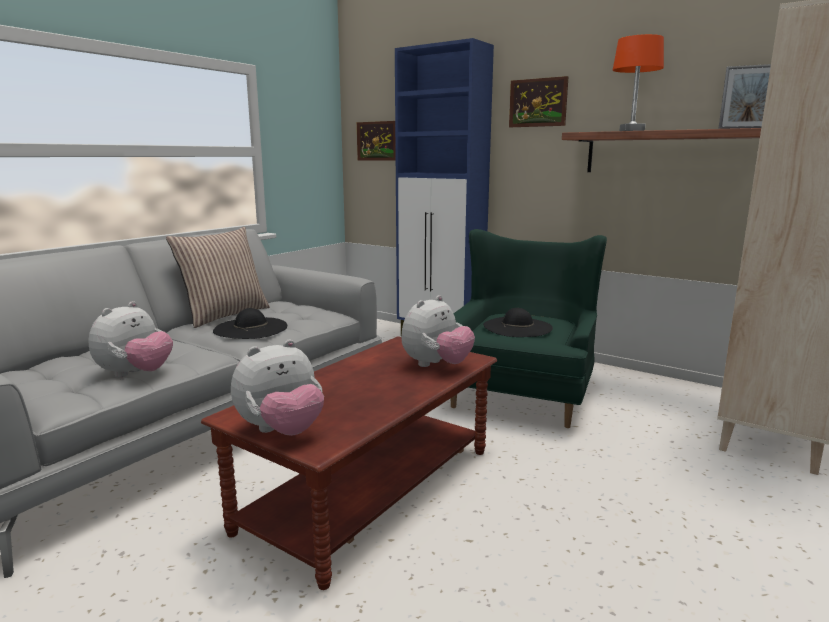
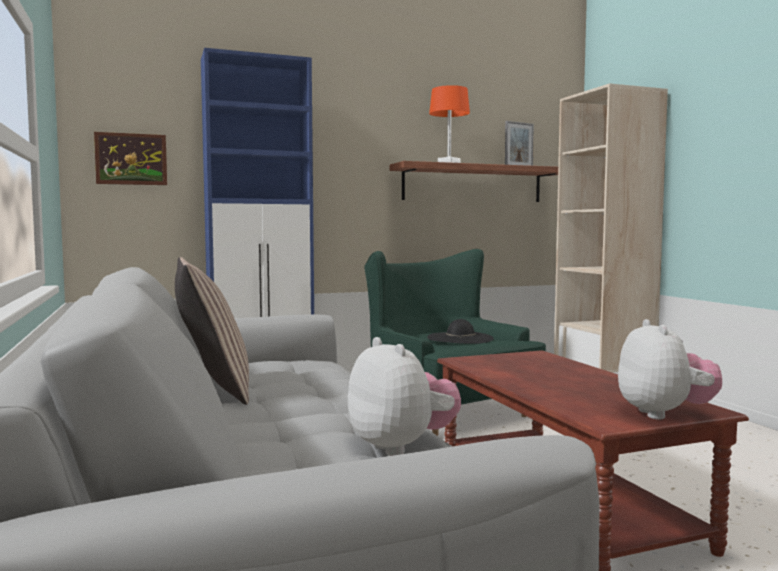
camera: 55 degrees left, 10 degrees down
black hat [213,308,287,339] -> none
plush toy [401,295,475,367] -> none
picture [509,76,569,127] -> none

